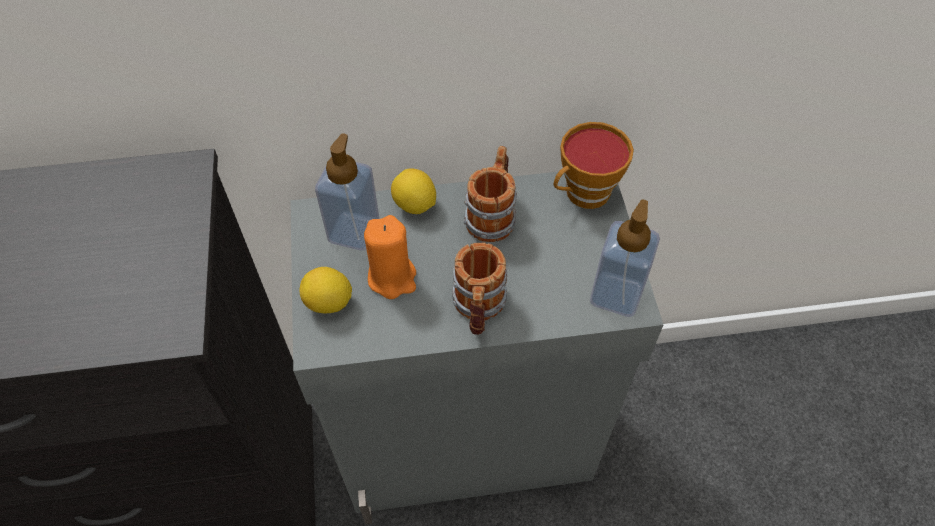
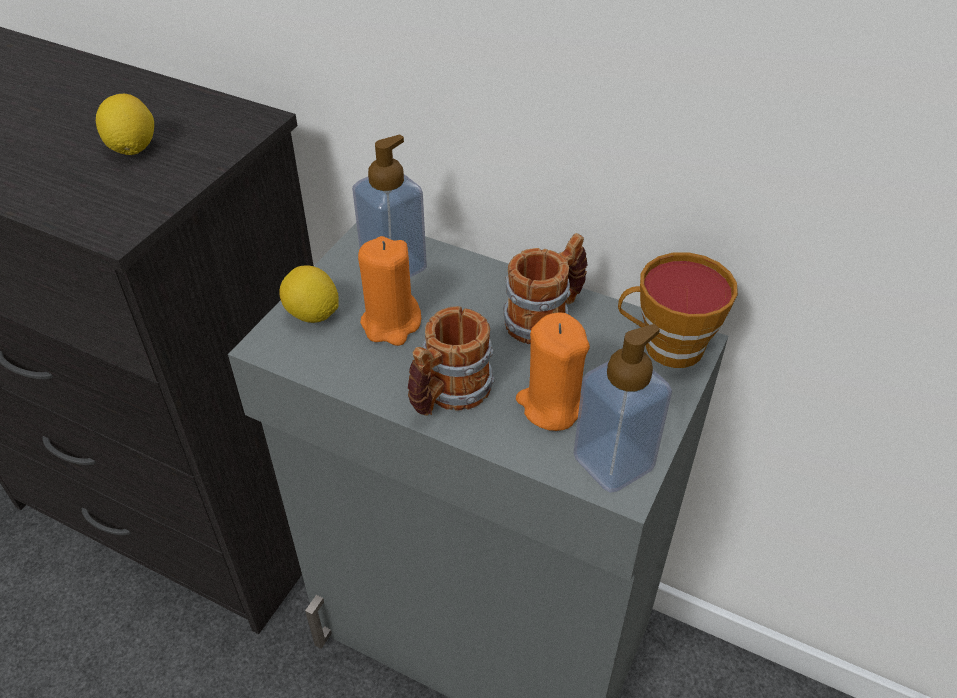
camera: 35 degrees right, 10 degrees down
lemon [391,168,436,214] -> lemon moved to [96,94,154,155]
none -> orange candle [516,312,590,431]

